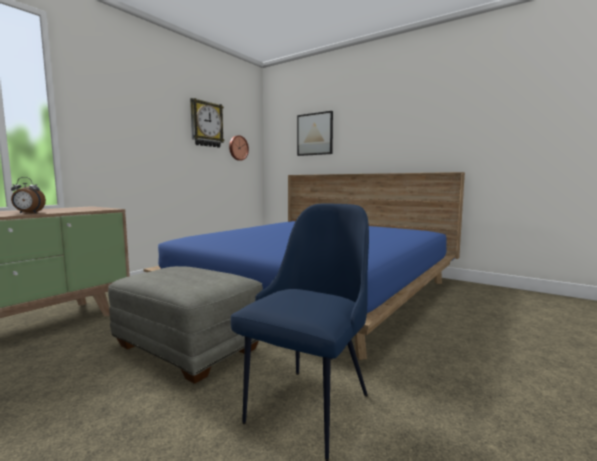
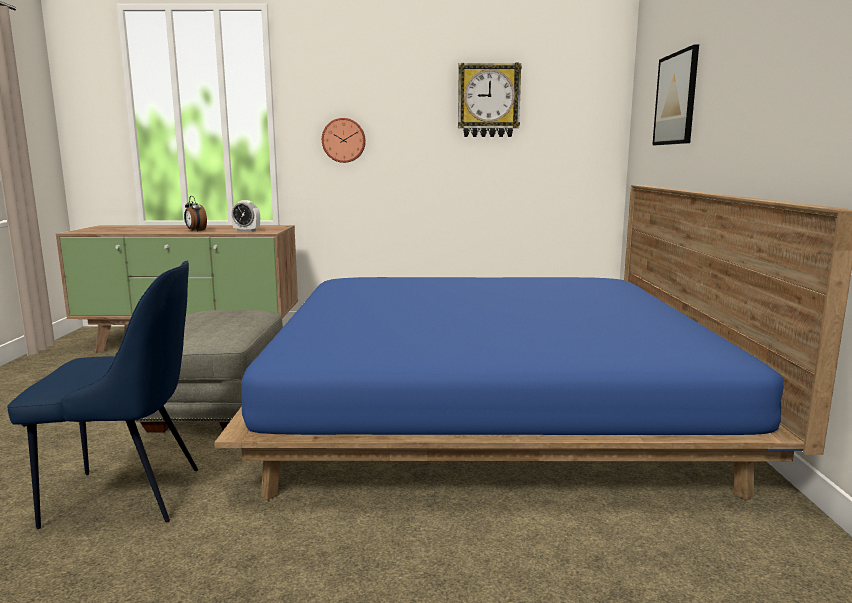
camera: 55 degrees right, 5 degrees up
wall clock [229,135,249,161] -> wall clock moved to [322,118,366,163]
none -> alarm clock [231,200,260,232]

